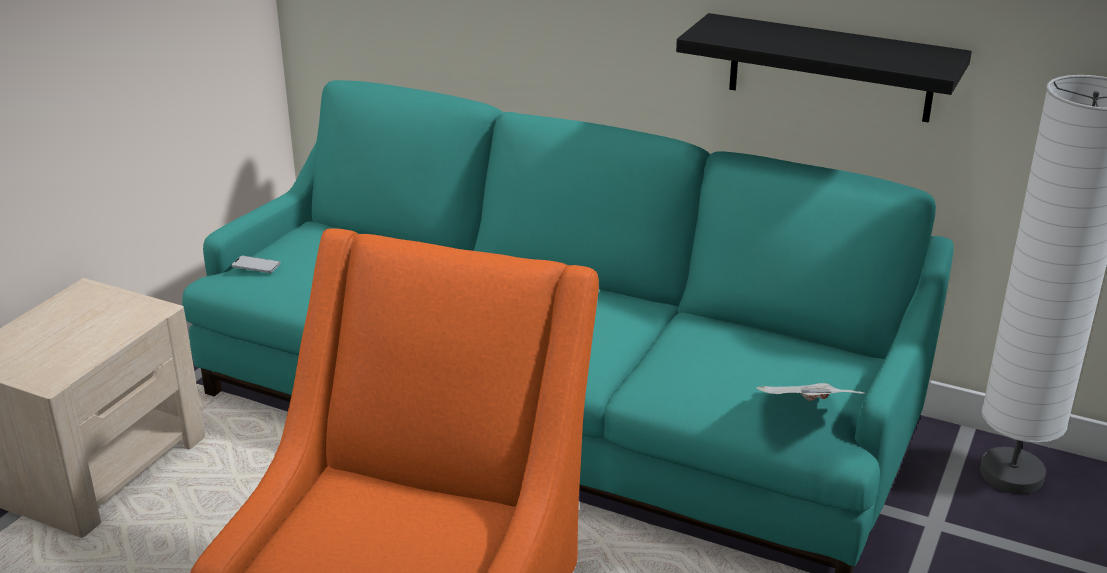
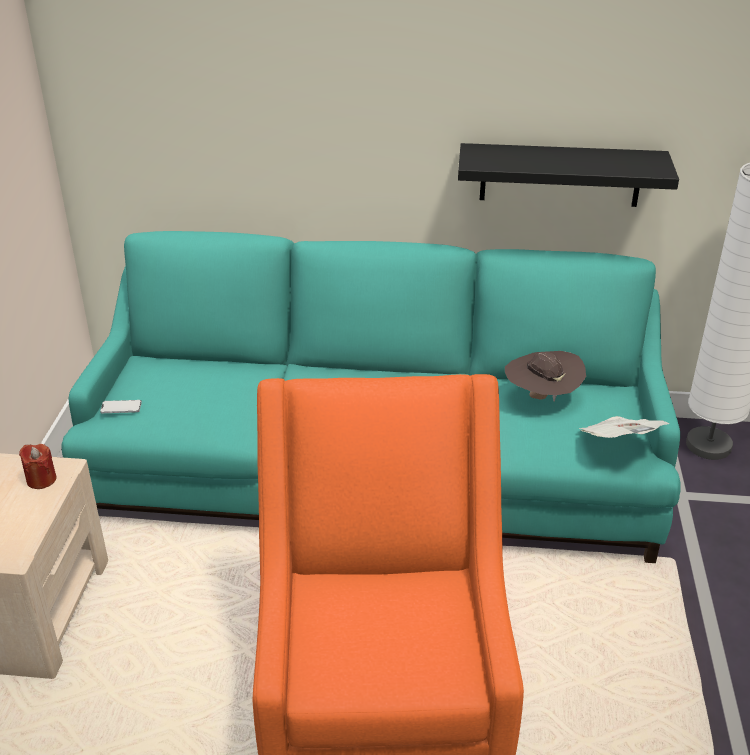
camera: 20 degrees left, 5 degrees up
none -> red candle [19,444,56,489]
none -> brown hat [505,351,586,402]

